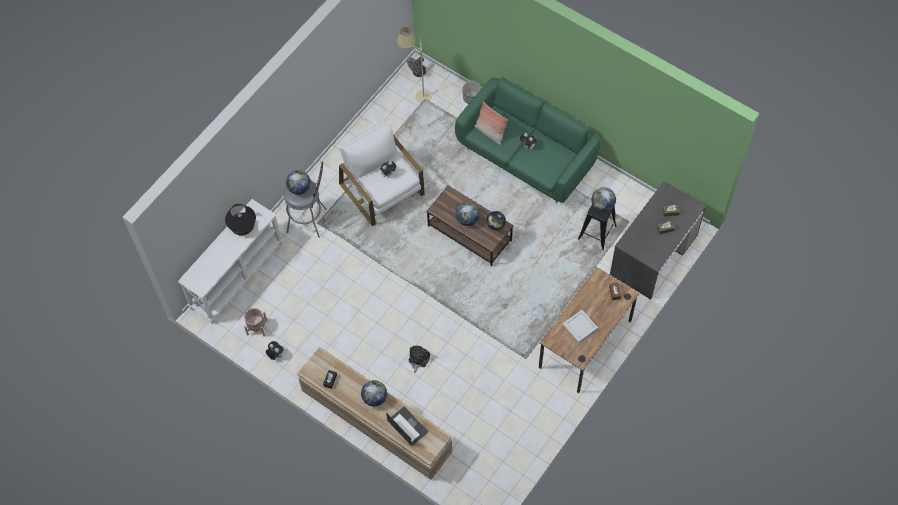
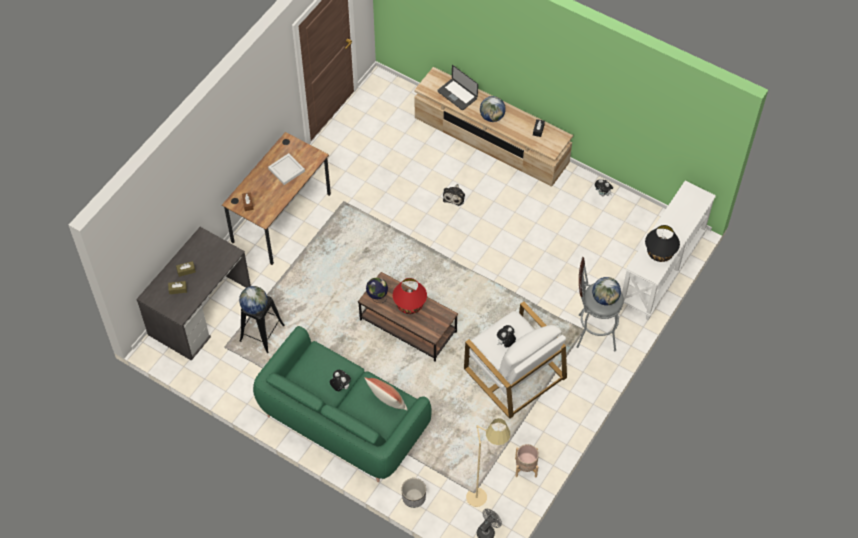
camera: 175 degrees right, 5 degrees down
beige planter [244,308,267,337] -> beige planter moved to [515,444,539,478]
globe [455,202,480,226] -> red table lamp [393,278,427,314]

